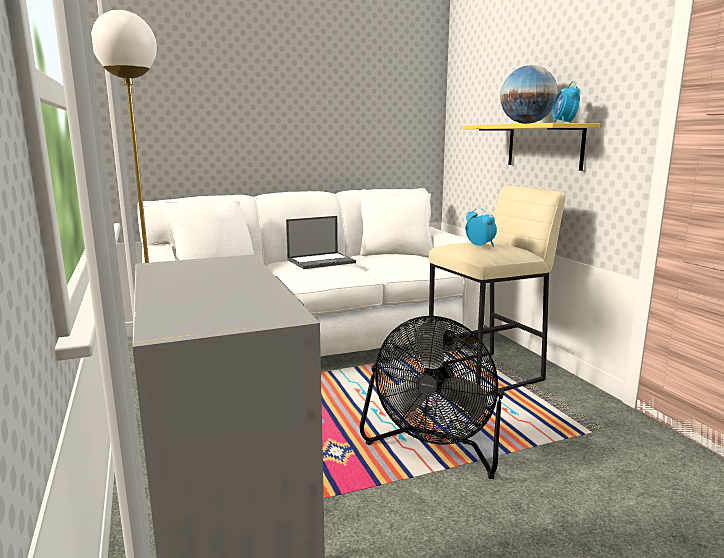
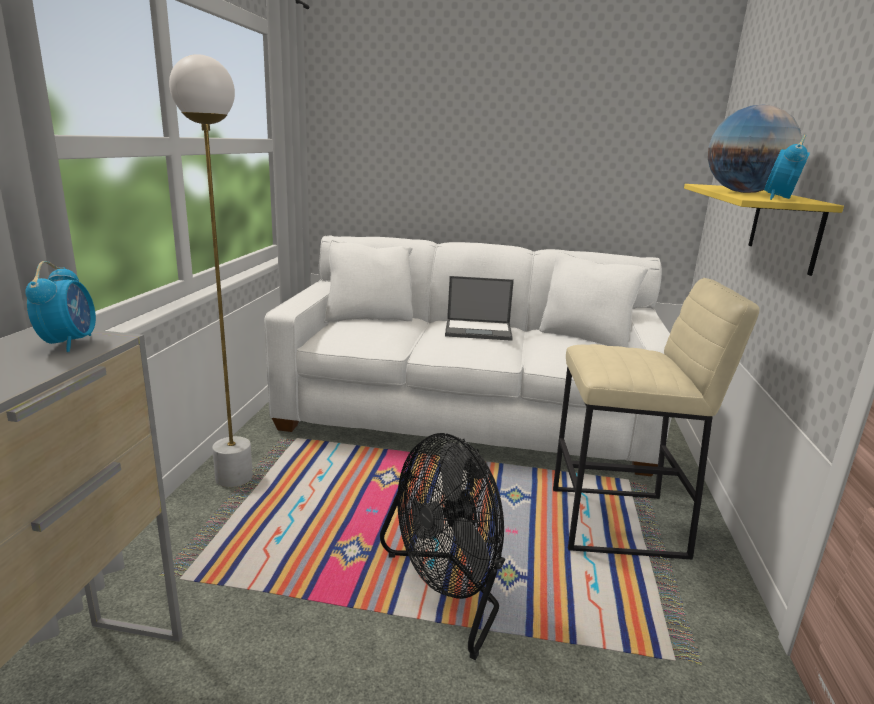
camera: 30 degrees right, 5 degrees up
alarm clock [466,207,497,247] -> alarm clock moved to [25,261,96,352]

